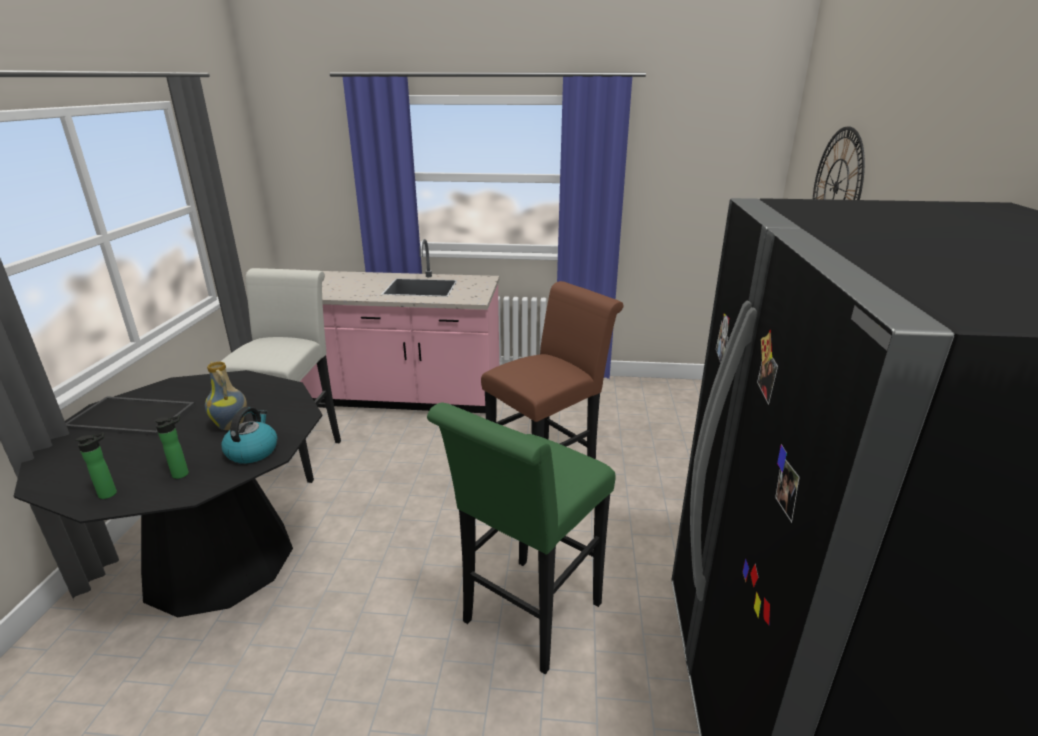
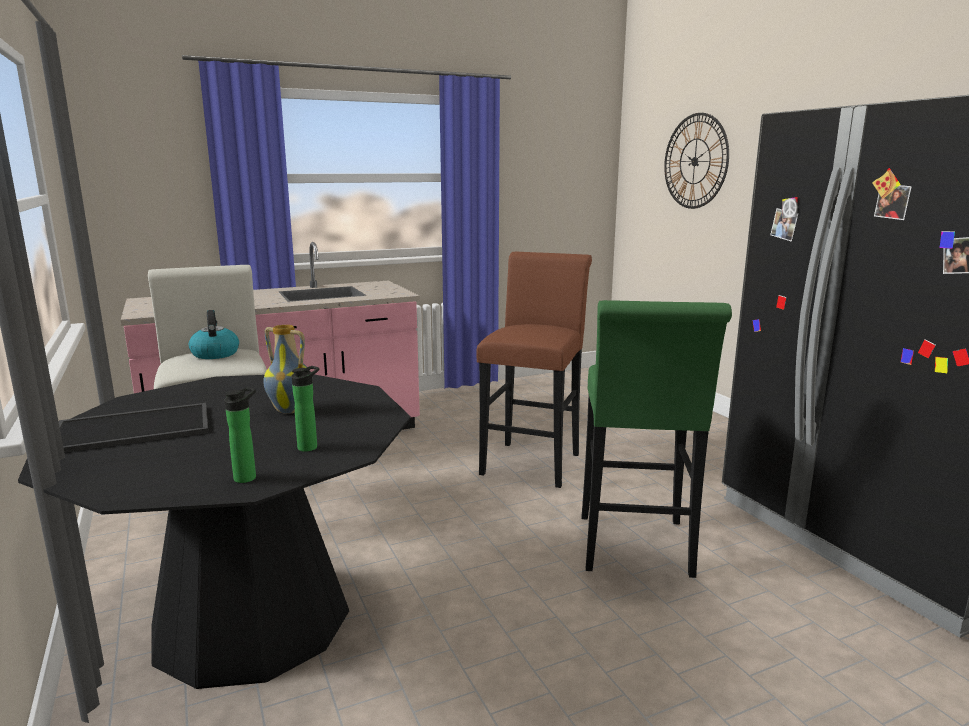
camera: 30 degrees left, 10 degrees down
kettle [221,407,277,463] -> kettle moved to [189,310,239,359]

